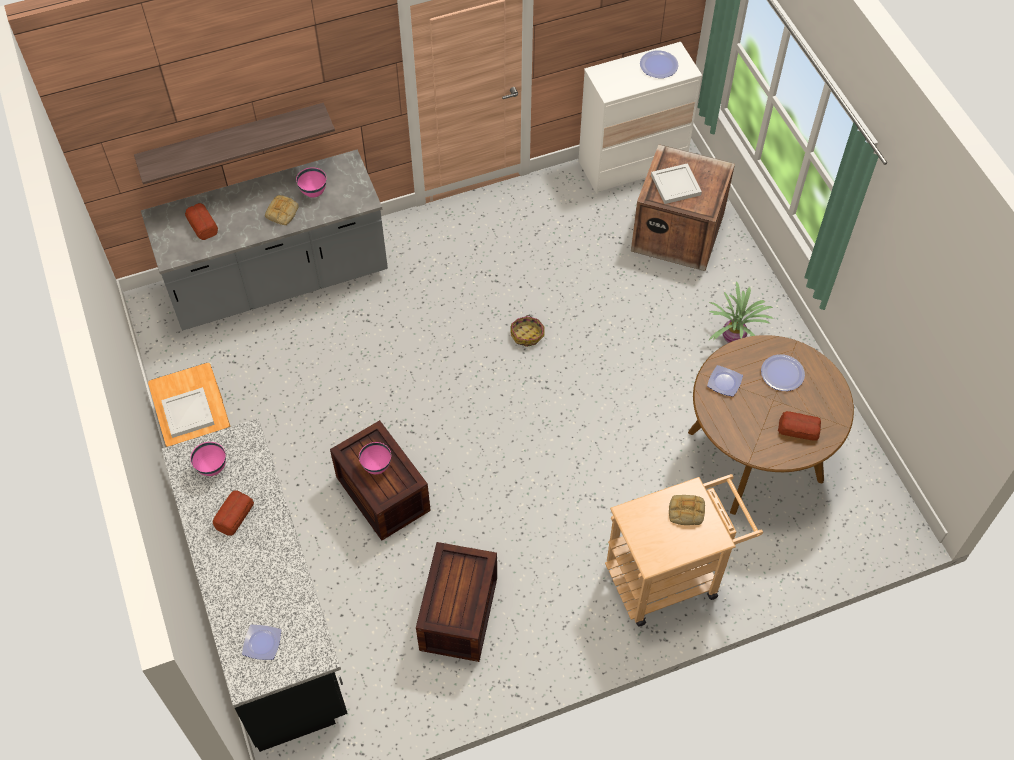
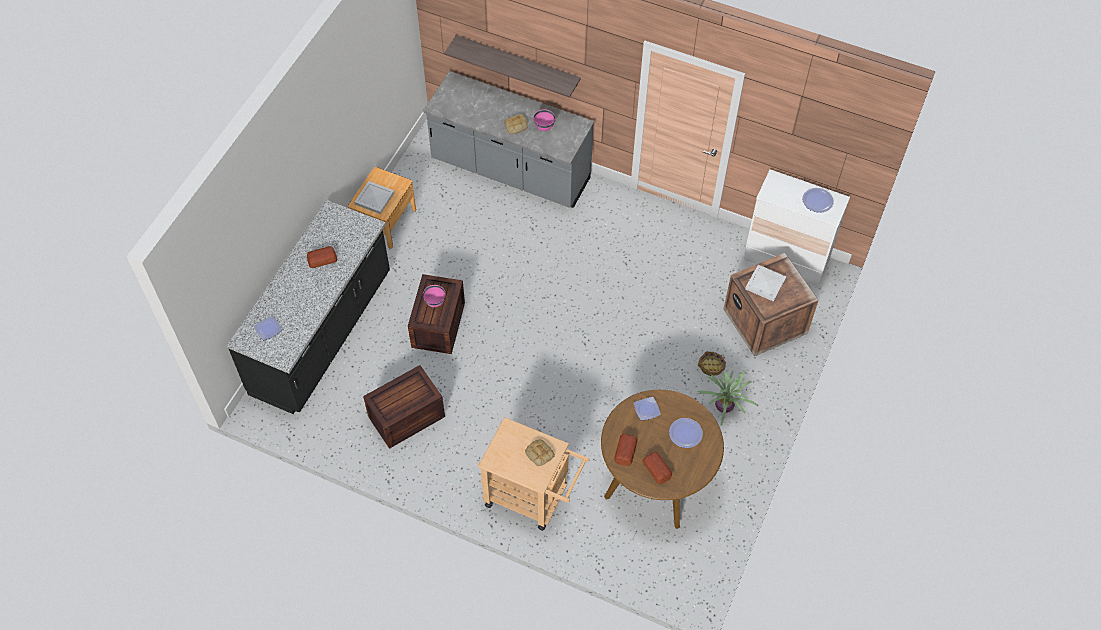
camera: 45 degrees right, 0 degrees up
bread [185,203,218,240] -> bread moved to [615,434,637,466]
pink bowl [190,442,226,476] -> none
basket [510,315,545,347] -> basket moved to [698,351,726,376]

